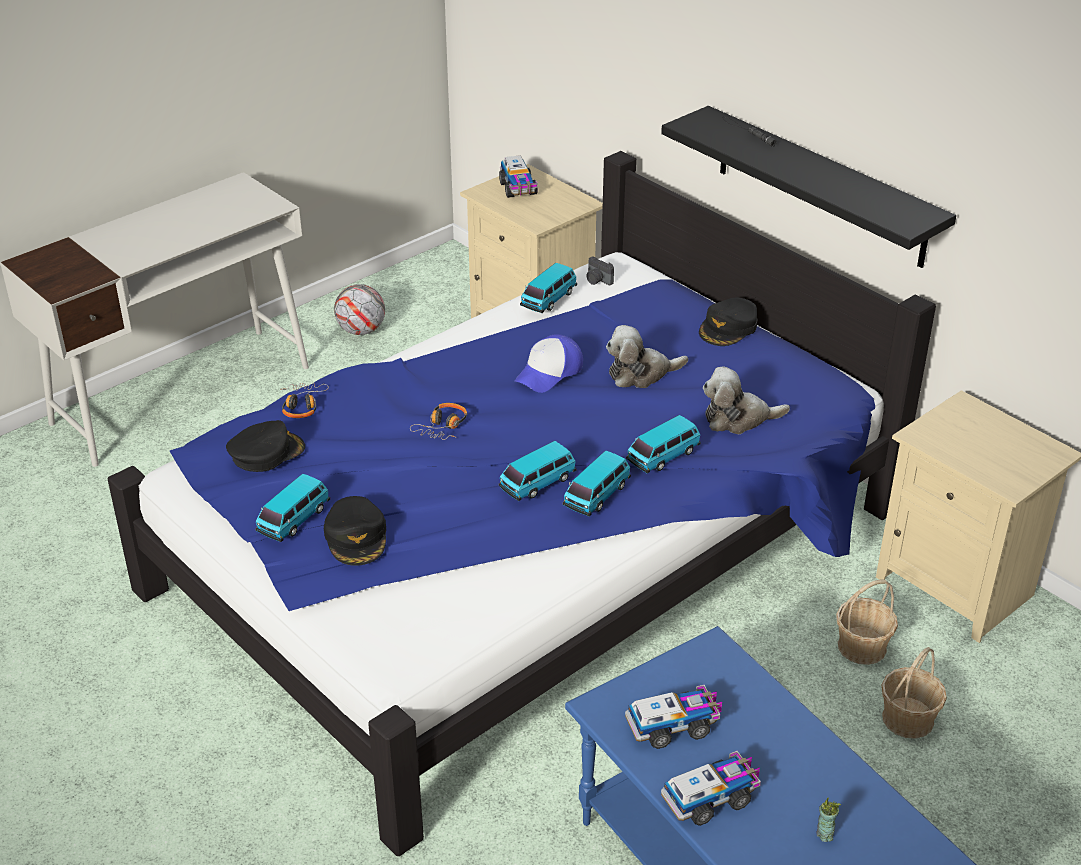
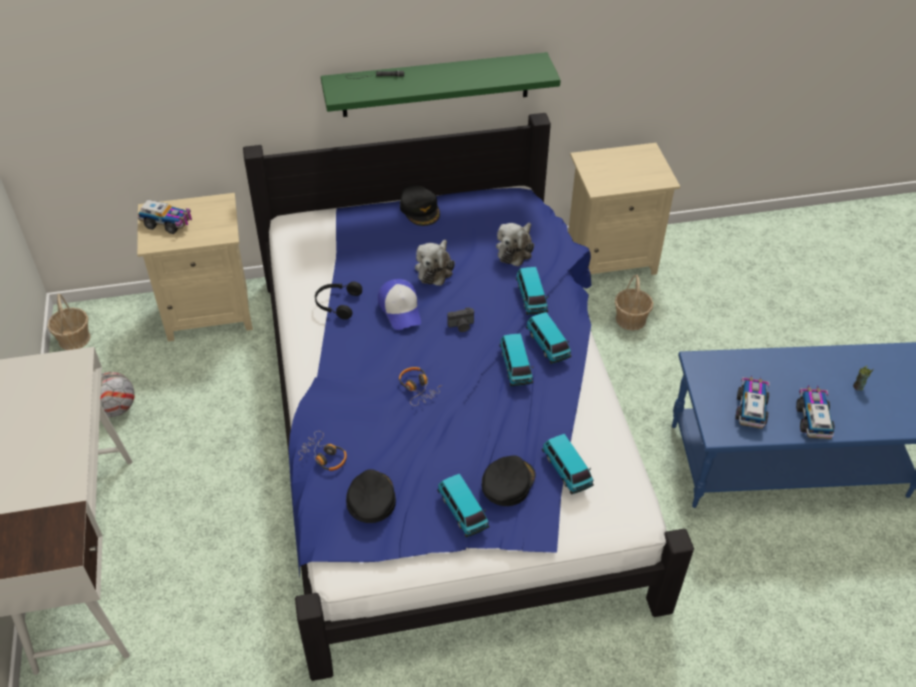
camera: 60 degrees left, 10 degrees up
black cap [324,496,386,566] -> black cap turned 75 degrees counterclockwise [482,455,536,506]
toy car [520,263,577,313] -> toy car moved to [542,434,594,495]
camera [586,257,614,285] -> camera moved to [448,307,474,332]
black shelf [661,106,956,268] -> green shelf [321,52,561,117]
basket [881,647,947,739] -> basket moved to [48,294,91,350]
none -> black headphones [315,281,362,320]

